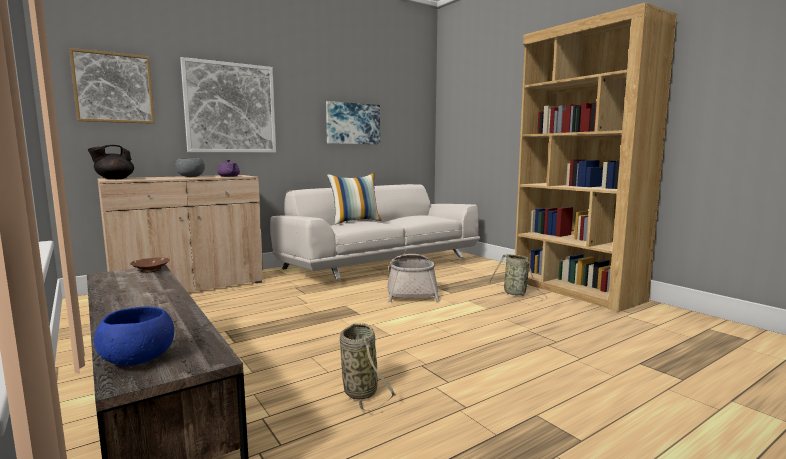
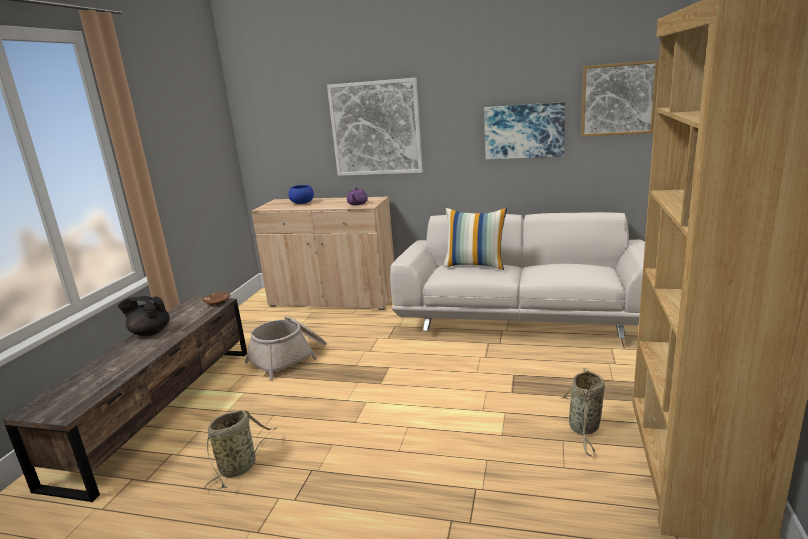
camera: 50 degrees right, 10 degrees up
picture [69,48,155,124] -> picture moved to [581,60,659,137]
black teapot [88,145,134,179] -> black teapot moved to [118,296,170,336]
blue bowl [94,307,174,366] -> blue bowl moved to [288,185,314,204]
grey bowl [175,158,205,177] -> none
basket [387,254,440,302] -> basket moved to [245,316,327,380]

